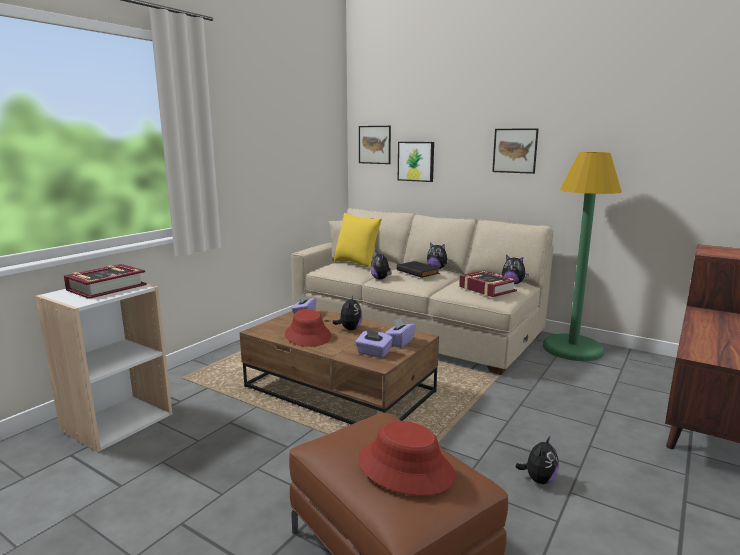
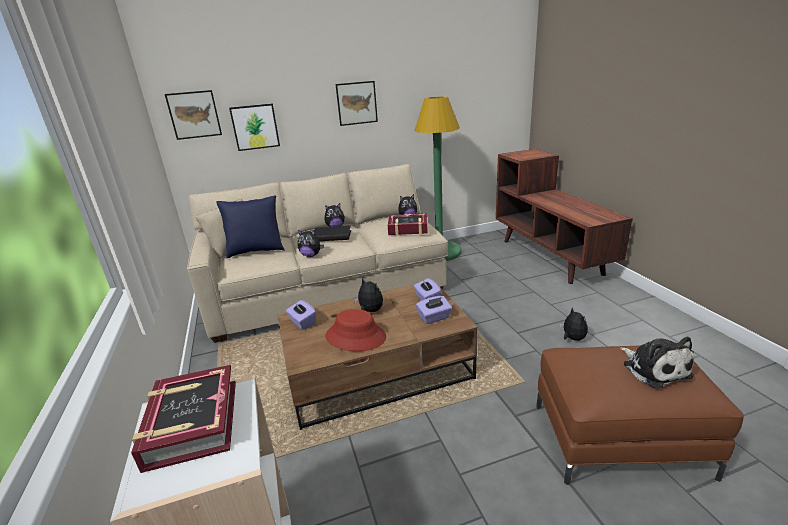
camera: 50 degrees left, 10 degrees up
yellow pillow [334,213,382,268] -> blue pillow [216,195,285,258]
red hat [358,421,455,496] -> plush toy [620,337,694,389]

